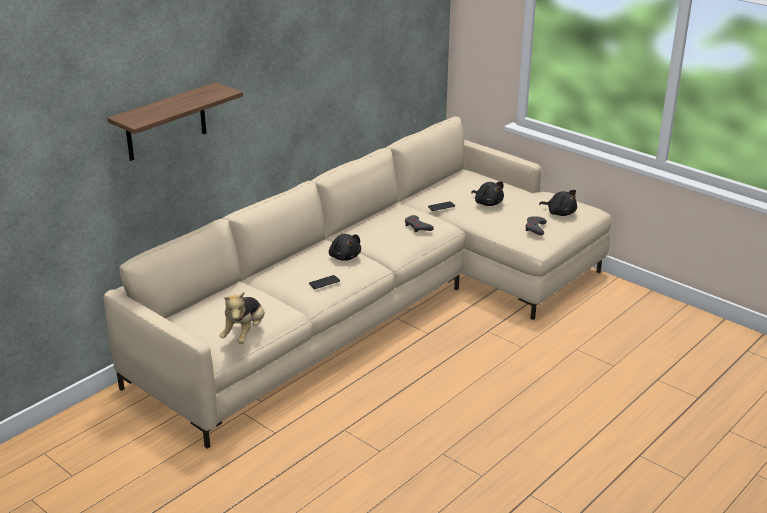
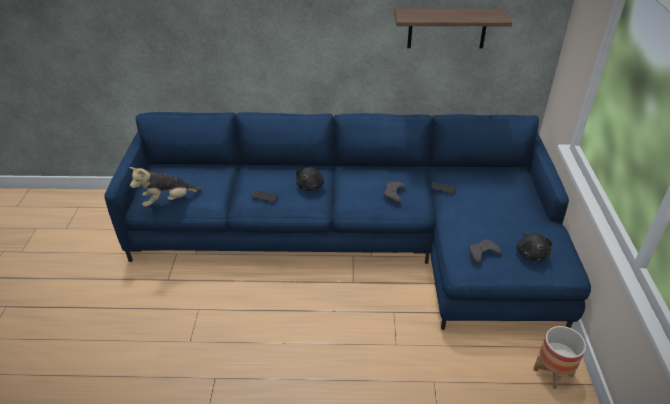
camera: 50 degrees right, 10 degrees up
beige sofa [103,116,612,449] -> blue sofa [104,112,591,330]
shelf [107,82,243,161] -> shelf moved to [394,9,512,48]
black plush toy [471,181,504,206] -> none
none -> planter [534,326,586,389]

